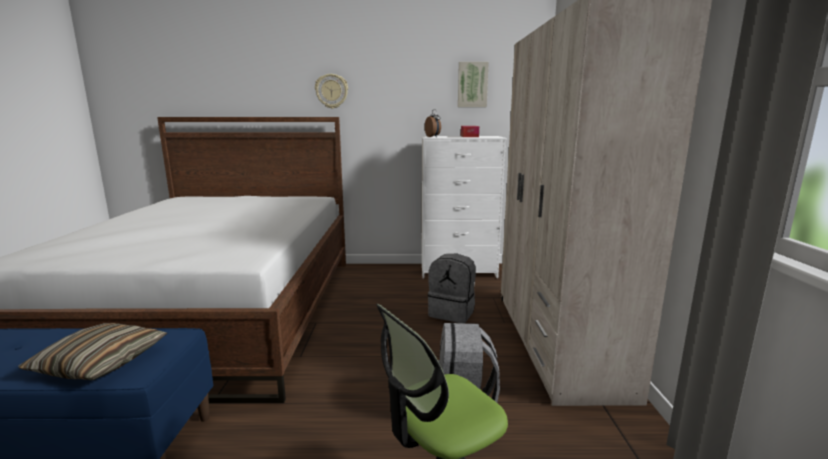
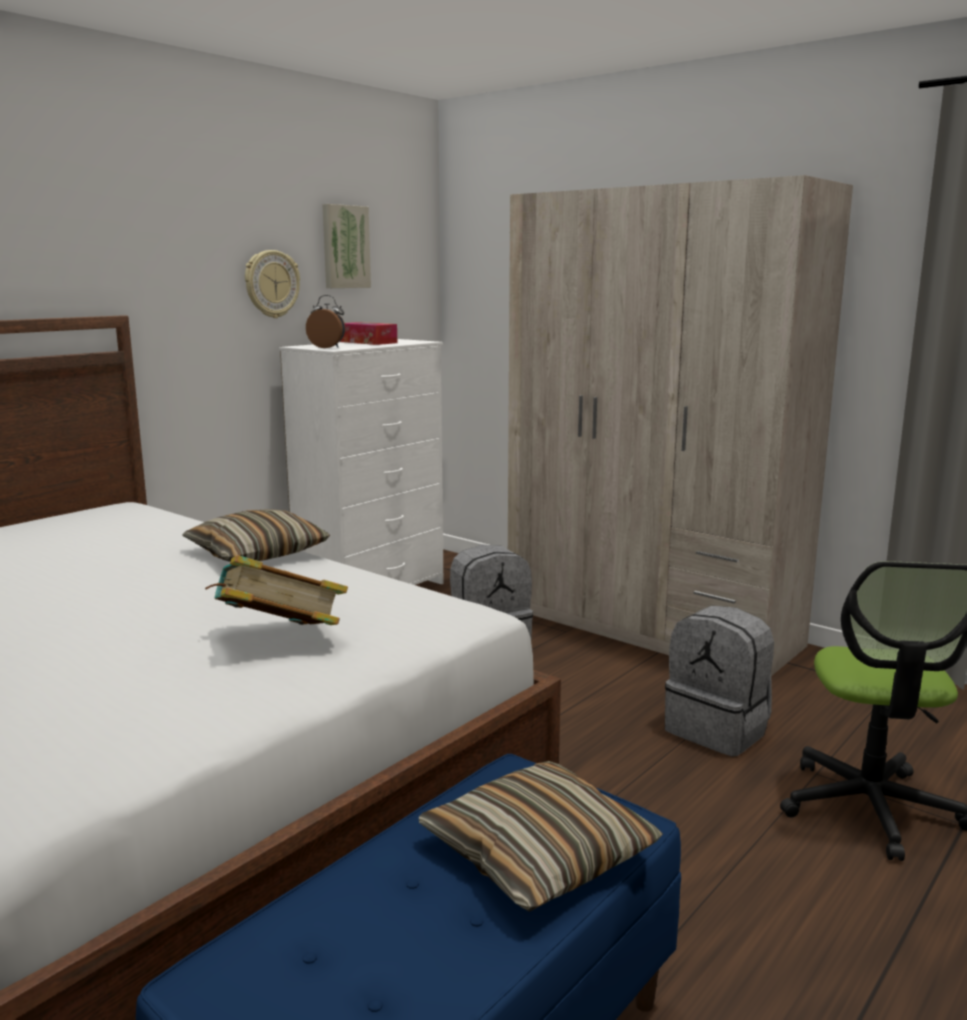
camera: 50 degrees left, 0 degrees up
wall clock [315,74,348,109] -> wall clock moved to [245,250,300,318]
none -> pillow [182,509,330,562]
none -> book [205,555,348,625]

